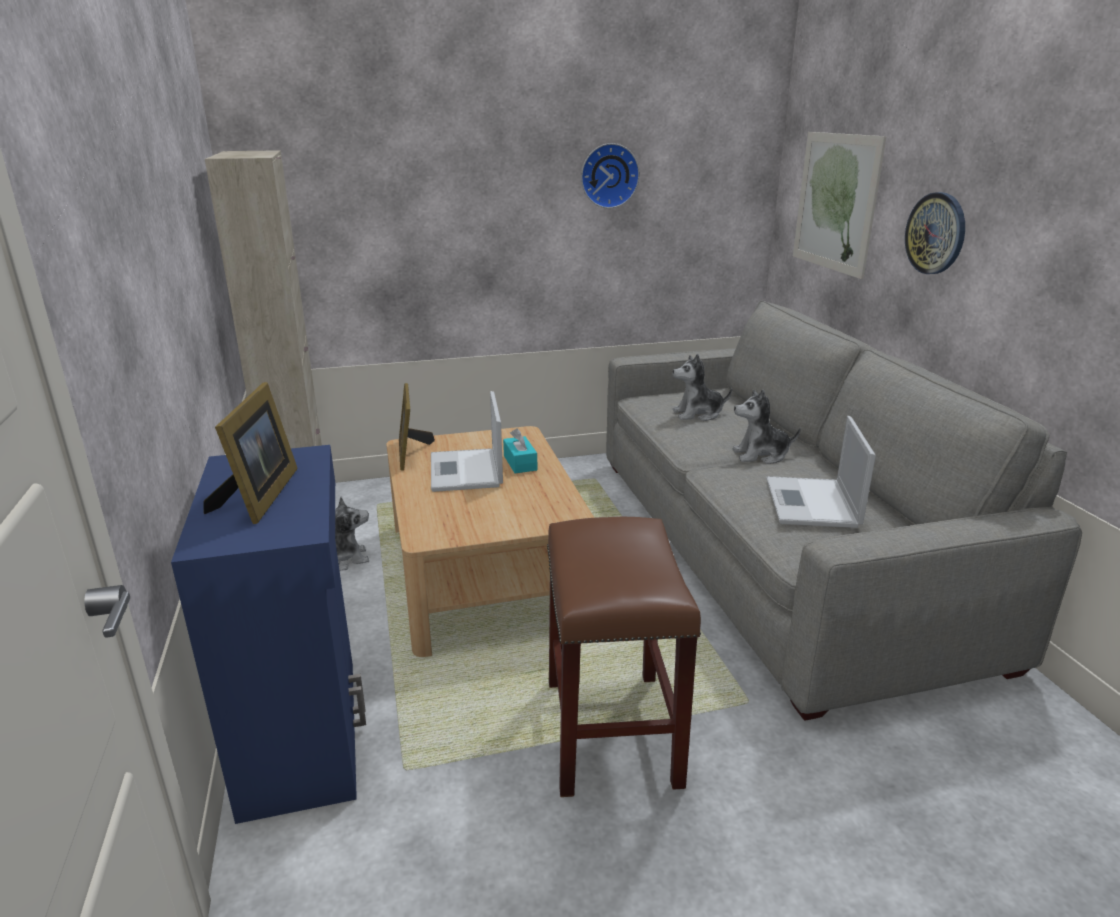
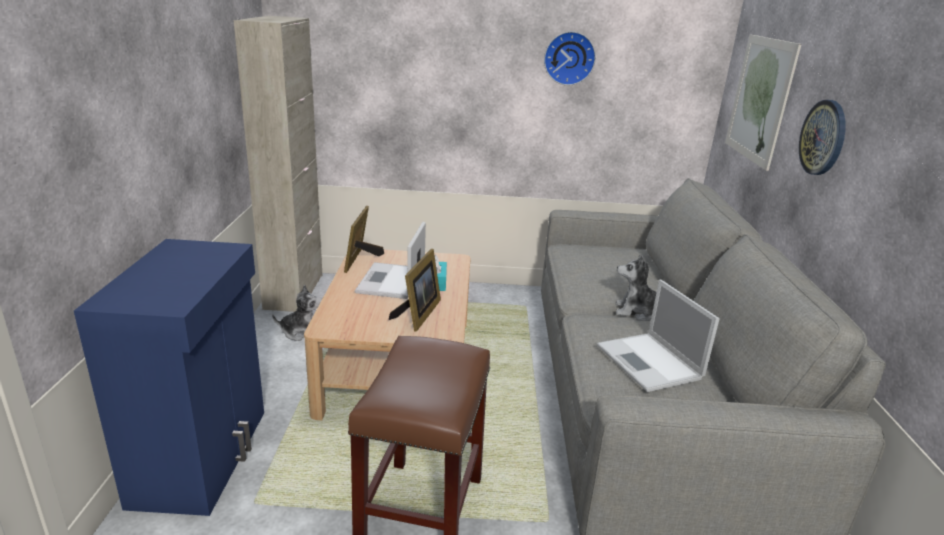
camera: 15 degrees right, 0 degrees up
picture frame [203,382,298,524] -> picture frame moved to [389,249,441,331]
plush toy [673,354,732,421] -> none
laptop [766,416,876,528] -> laptop turned 45 degrees counterclockwise [597,279,720,392]

